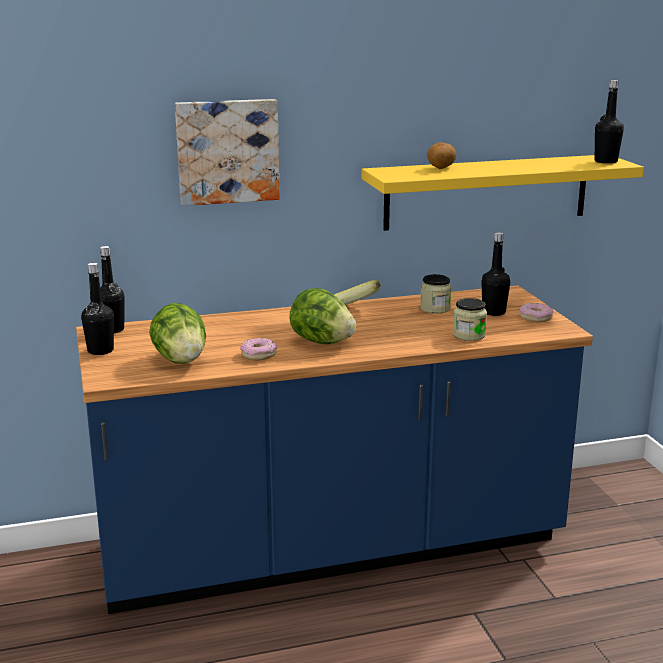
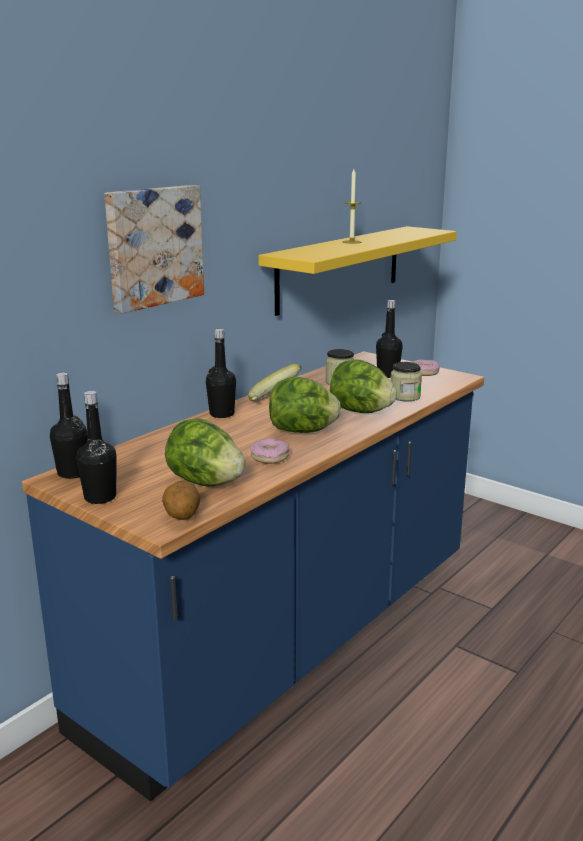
camera: 35 degrees left, 0 degrees up
potato [427,143,456,169] -> potato moved to [162,480,200,520]
black bottle [595,80,624,164] -> black bottle moved to [206,329,236,418]
none -> lettuce [330,359,397,413]
none -> candle [343,169,361,244]

